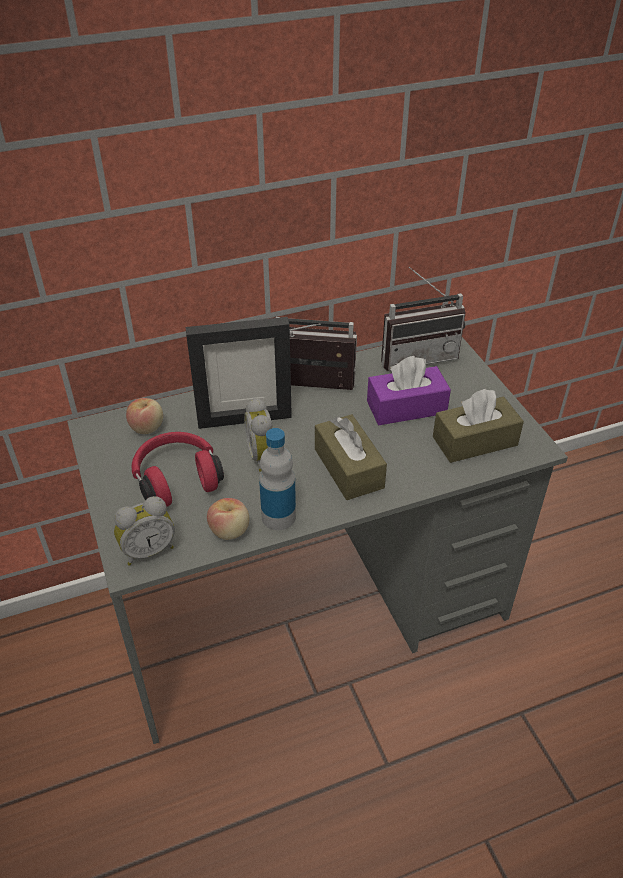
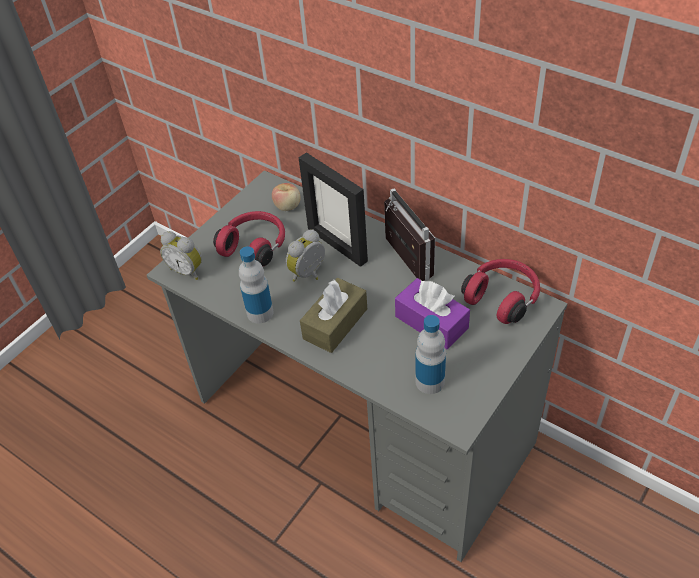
camera: 60 degrees right, 5 degrees up
apple [207,498,249,540] -> none
radio [381,267,466,371] -> red headphones [461,259,540,324]
brown tissue box [433,389,524,463] -> bottle [415,315,446,394]

